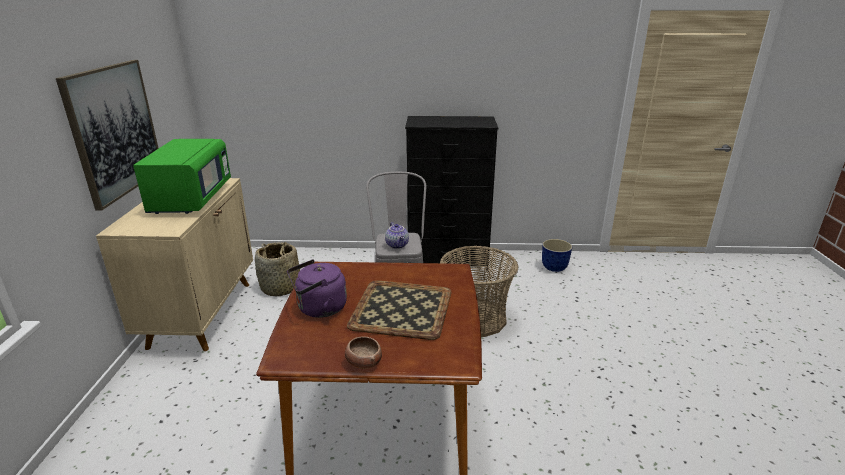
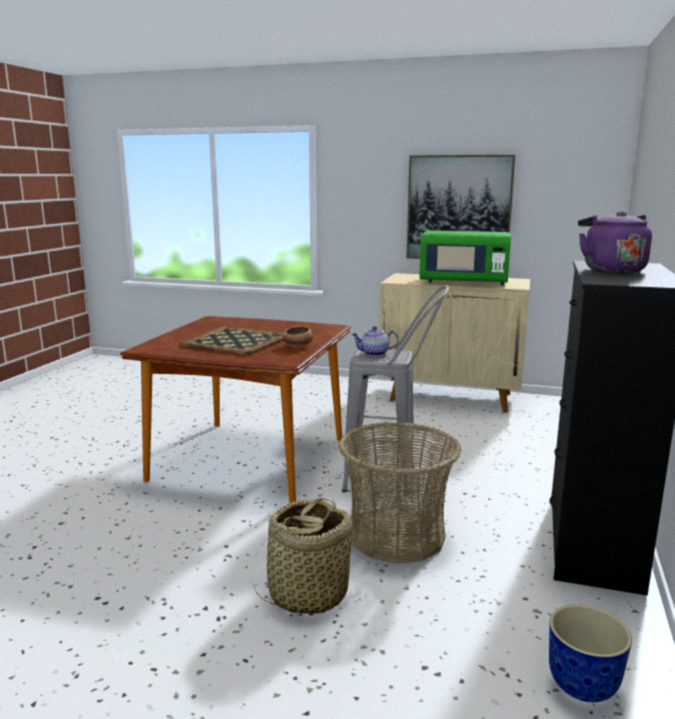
camera: 105 degrees right, 10 degrees down
basket [255,242,300,296] -> basket moved to [253,498,352,614]
purple kettle [287,259,347,318] -> purple kettle moved to [578,211,652,273]
bowl [345,336,382,369] -> bowl moved to [283,326,313,347]

